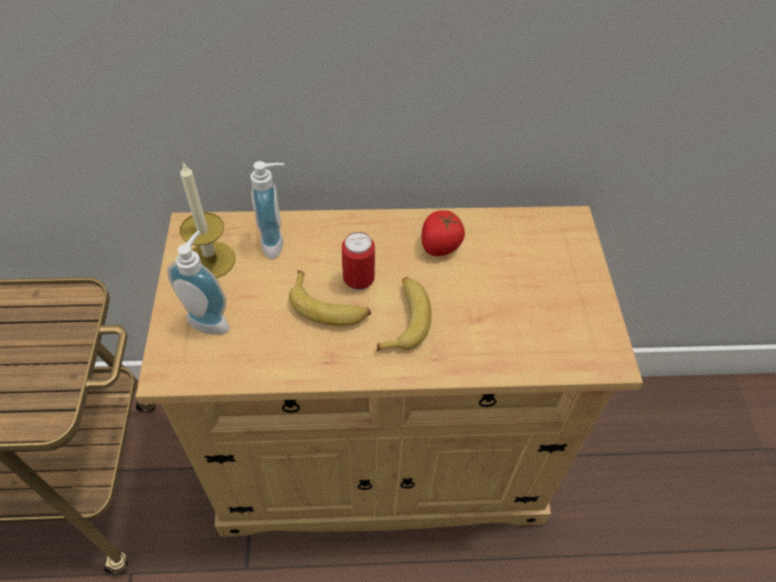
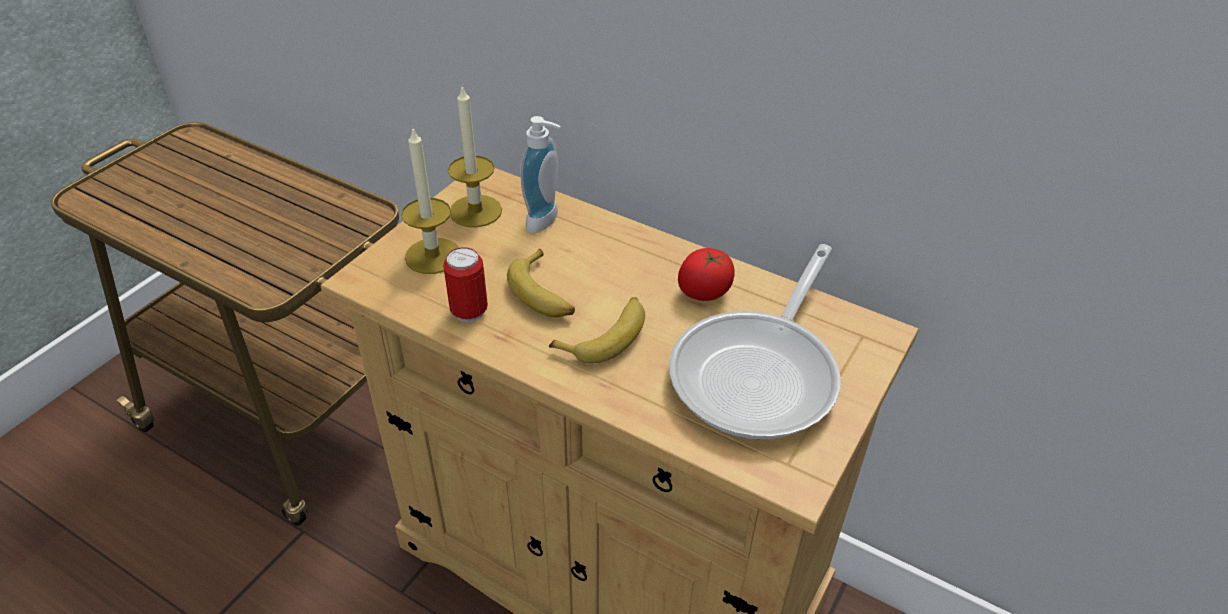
camera: 35 degrees right, 10 degrees down
soap dispenser [168,230,230,335] -> candle [401,126,459,274]
can [342,232,375,291] -> can moved to [443,247,488,322]
none -> frying pan [669,244,841,439]

